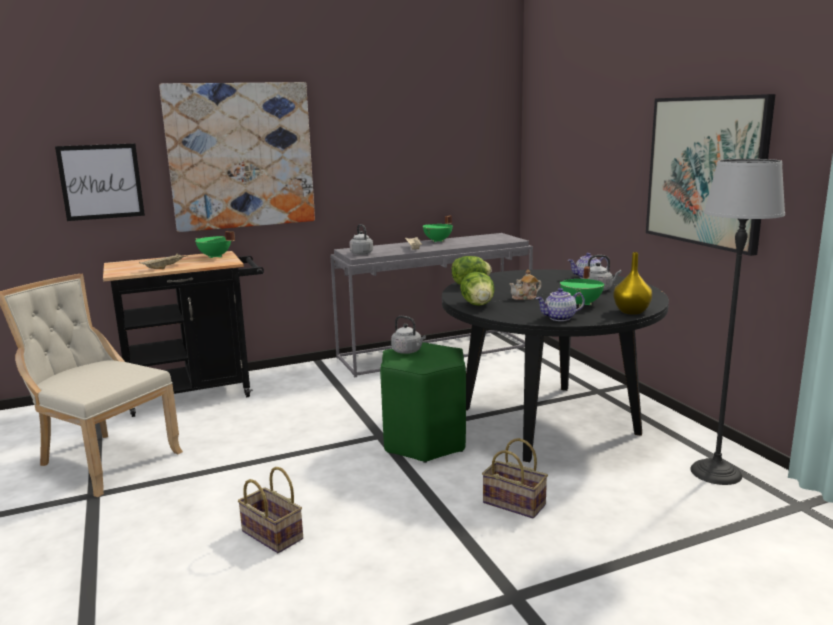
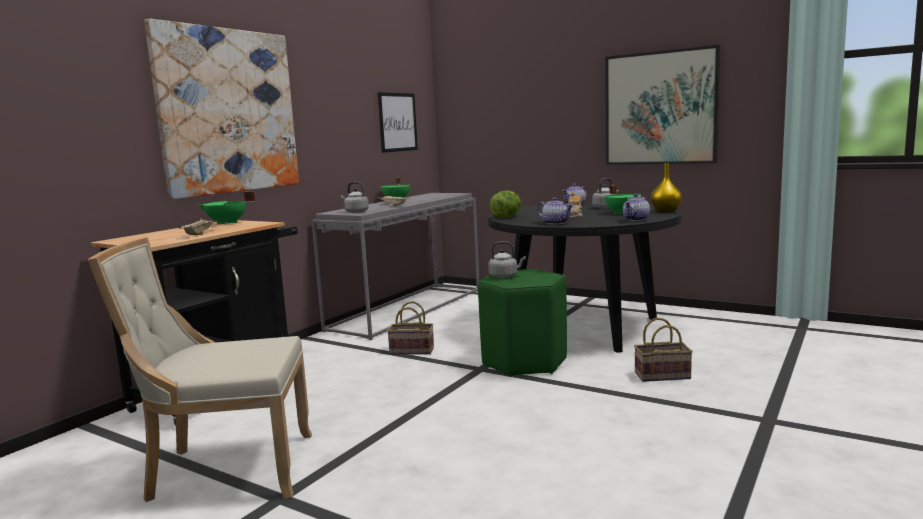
camera: 35 degrees left, 5 degrees down
picture [55,144,145,221] -> picture moved to [378,92,418,153]
basket [238,467,303,553] -> basket moved to [387,301,434,355]
lettuce [460,272,494,306] -> teapot [537,198,574,225]
floor lamp [690,159,785,485] -> none

